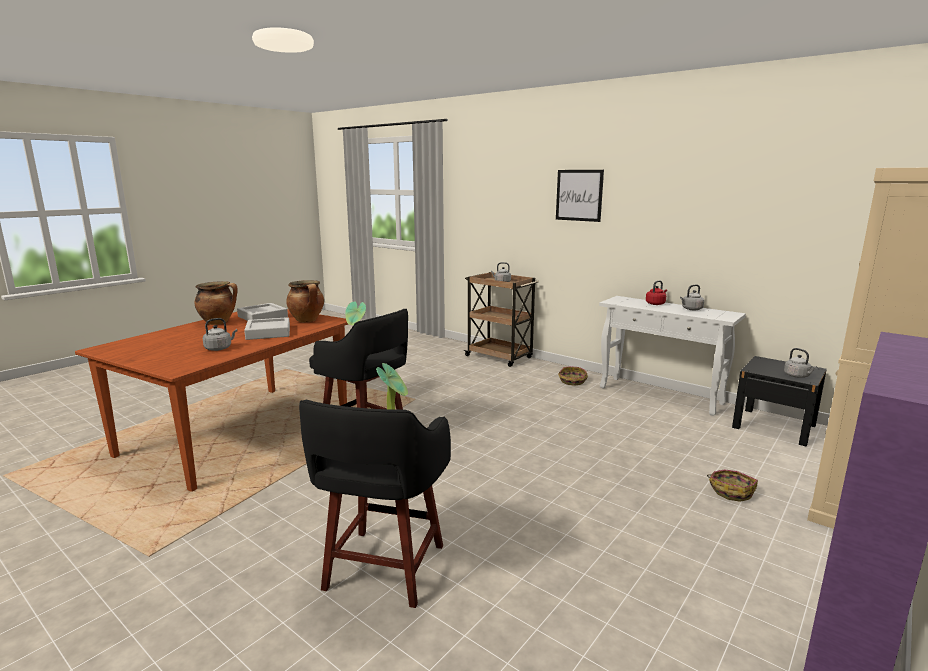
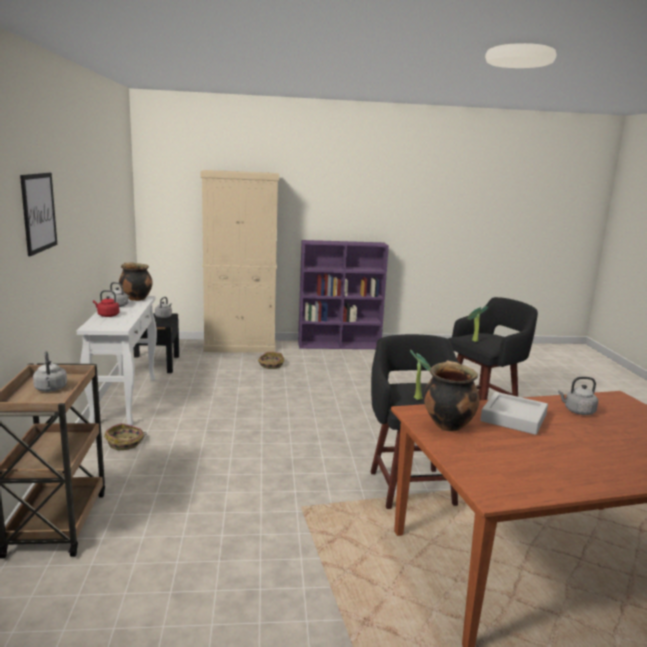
camera: 135 degrees left, 0 degrees up
cooking pot [194,281,238,325] -> cooking pot moved to [119,262,153,301]
grey tray [237,303,288,321] -> none

